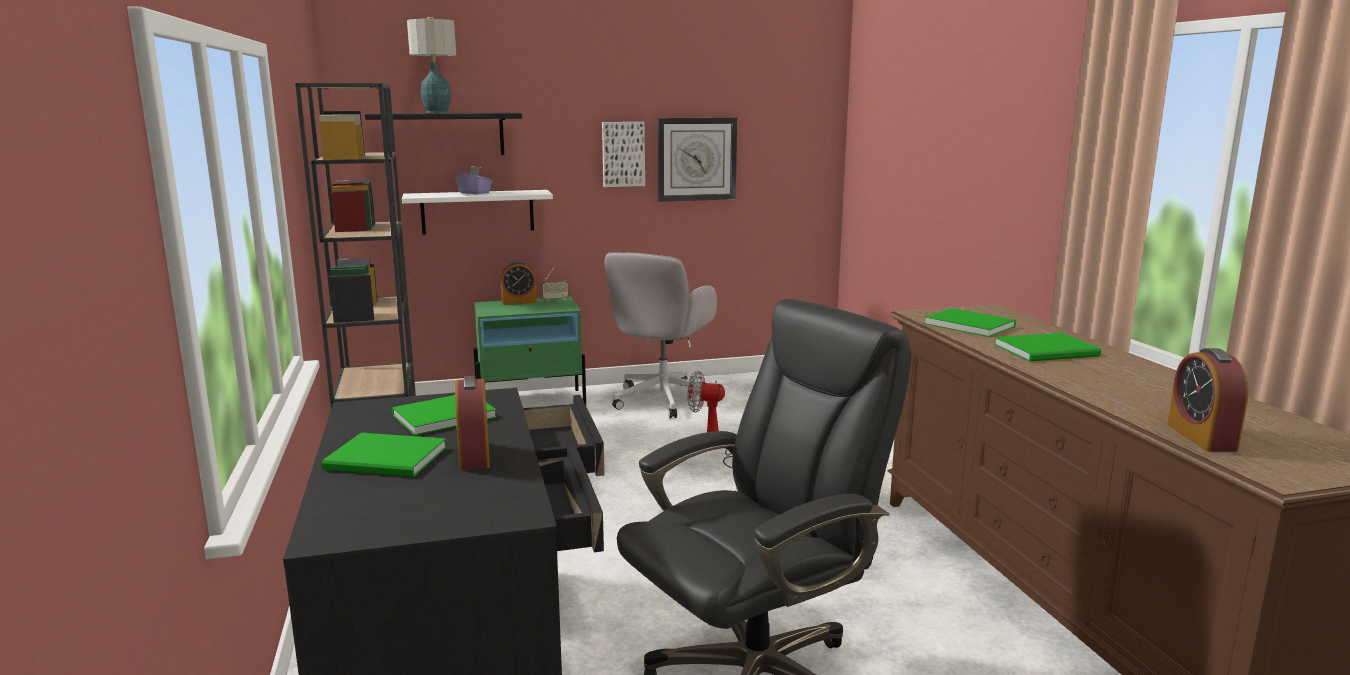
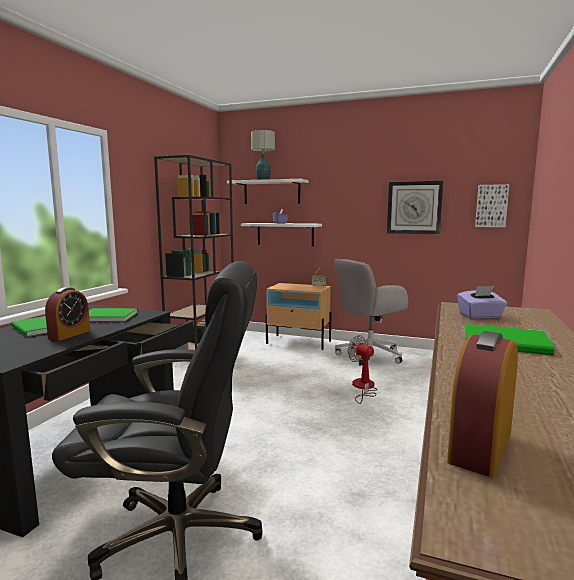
camera: 35 degrees right, 5 degrees down
black shelf [365,112,522,155] -> white shelf [227,179,309,204]
green nightstand [473,297,586,405] -> beige nightstand [266,283,331,350]
alarm clock [500,261,537,305] -> none
picture [602,122,645,187] -> picture moved to [475,184,509,227]
green book [924,308,1016,337] -> purple tissue box [457,286,507,319]

